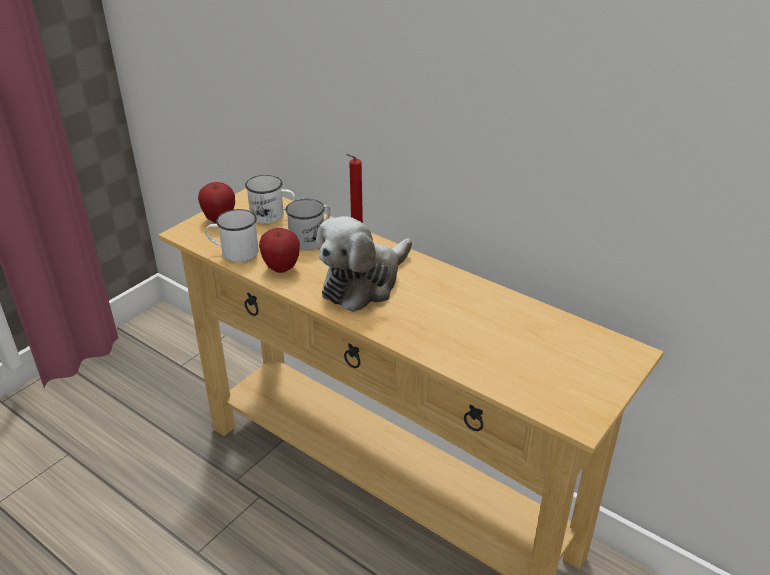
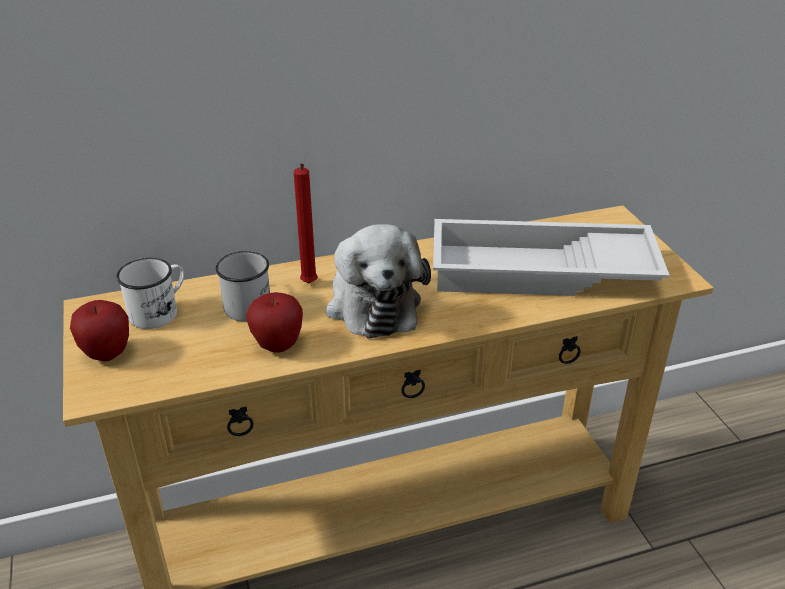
camera: 55 degrees left, 0 degrees up
white mug [205,209,259,262] -> none
none -> white tray [433,219,670,296]

